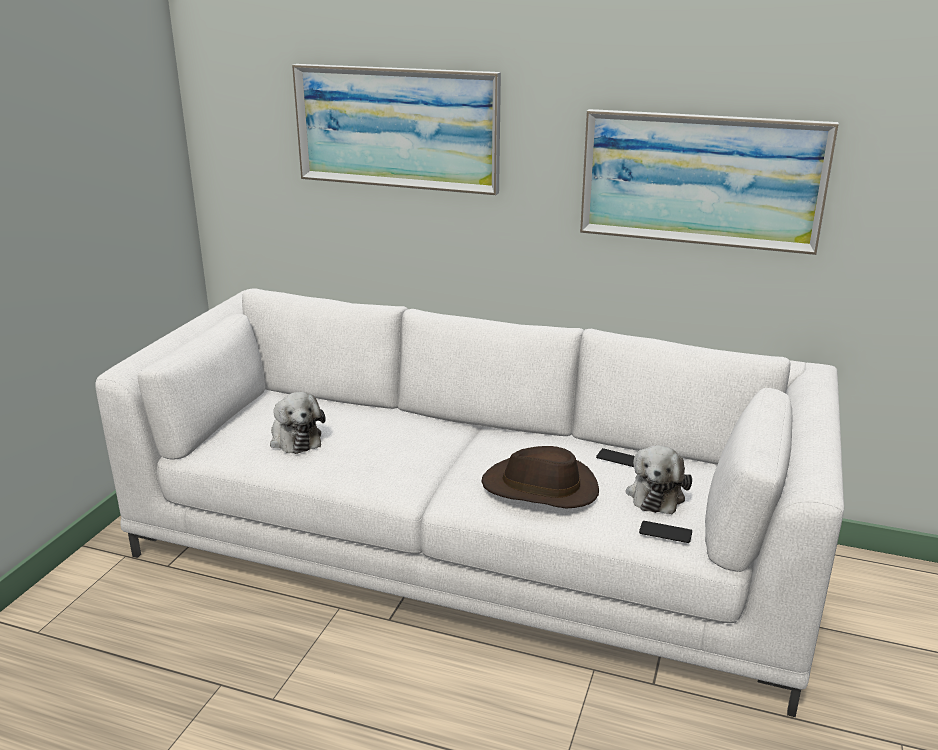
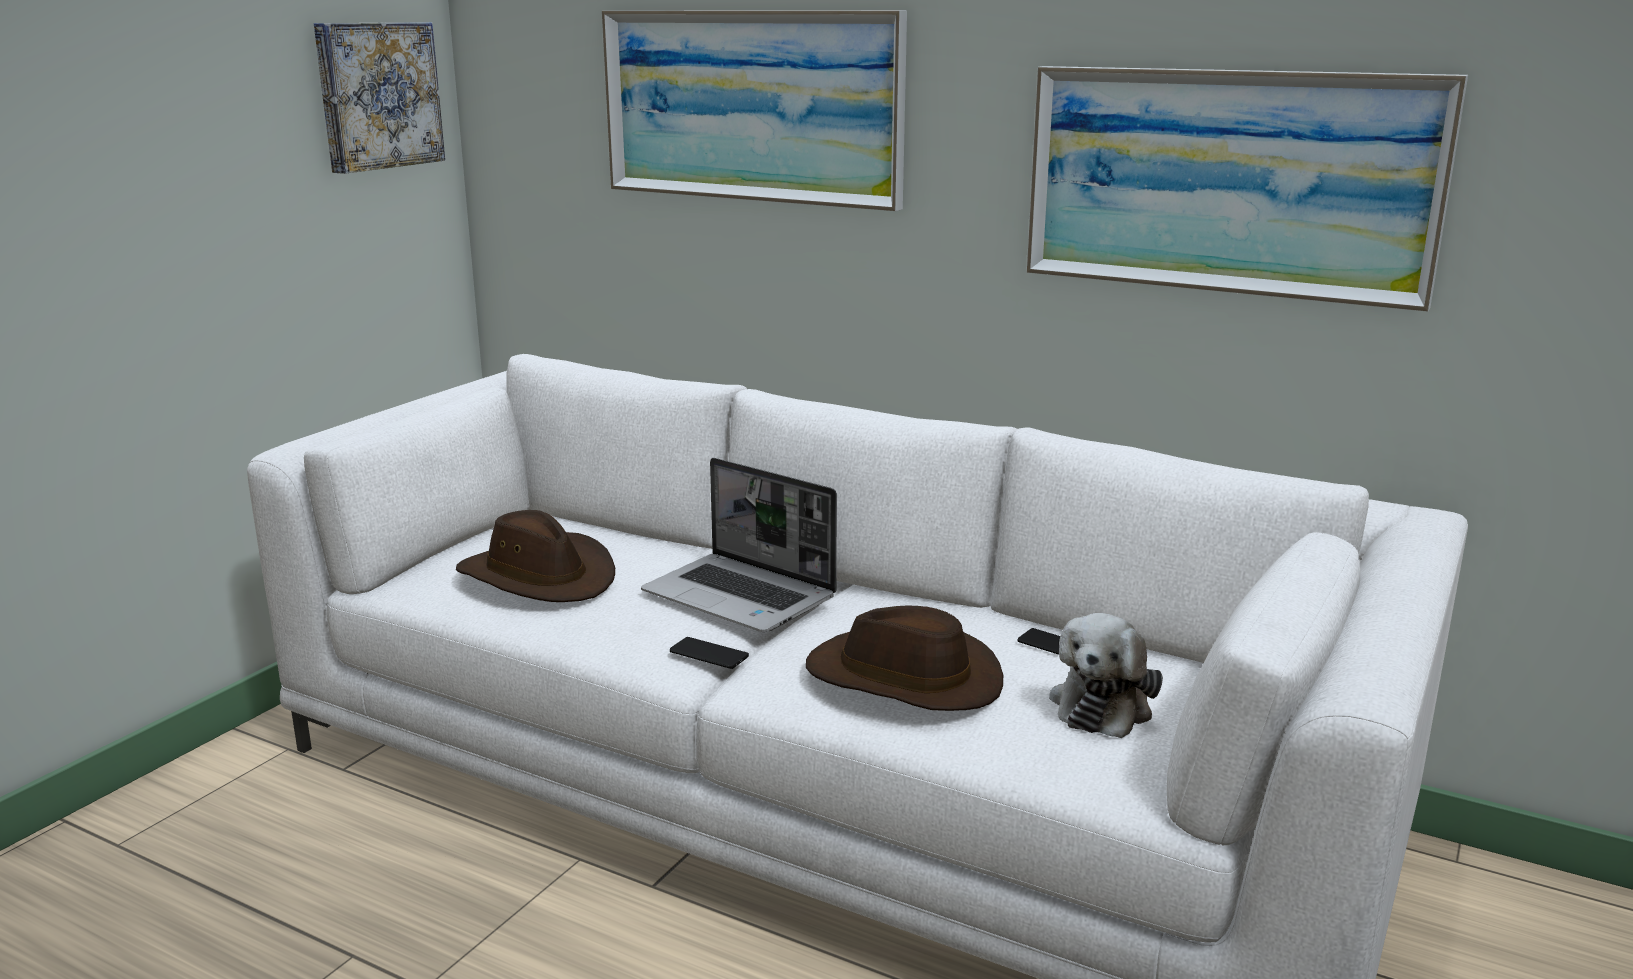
camera: 10 degrees right, 5 degrees down
plush toy [270,392,326,454] -> brown hat [456,510,615,602]
phone [639,521,692,543] -> phone moved to [670,637,749,669]
none -> picture [314,22,445,174]
none -> laptop [641,458,837,632]

